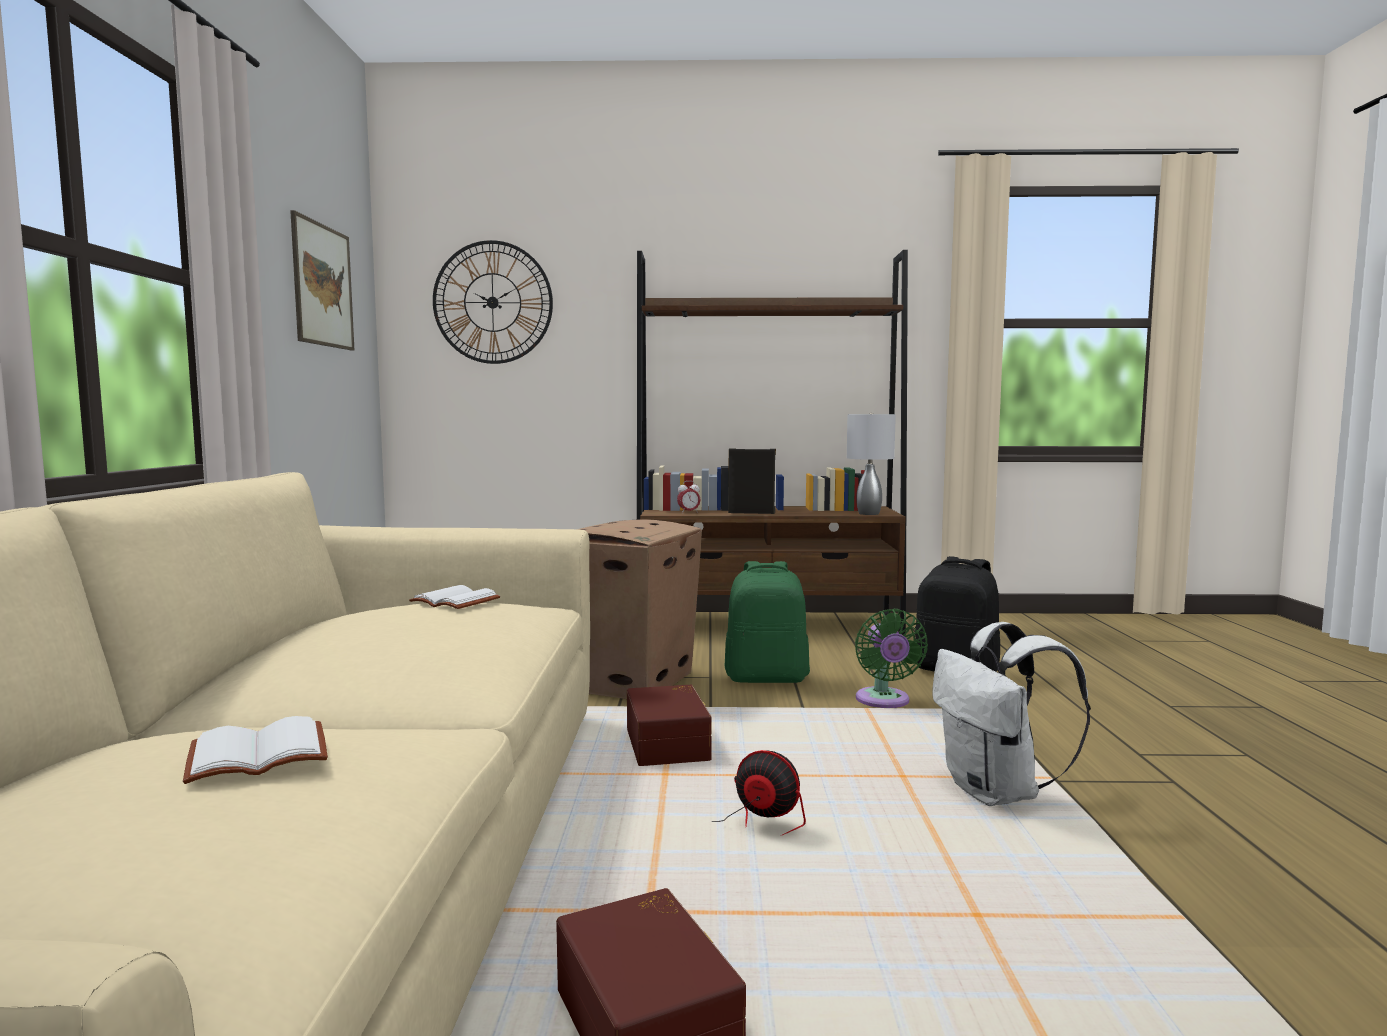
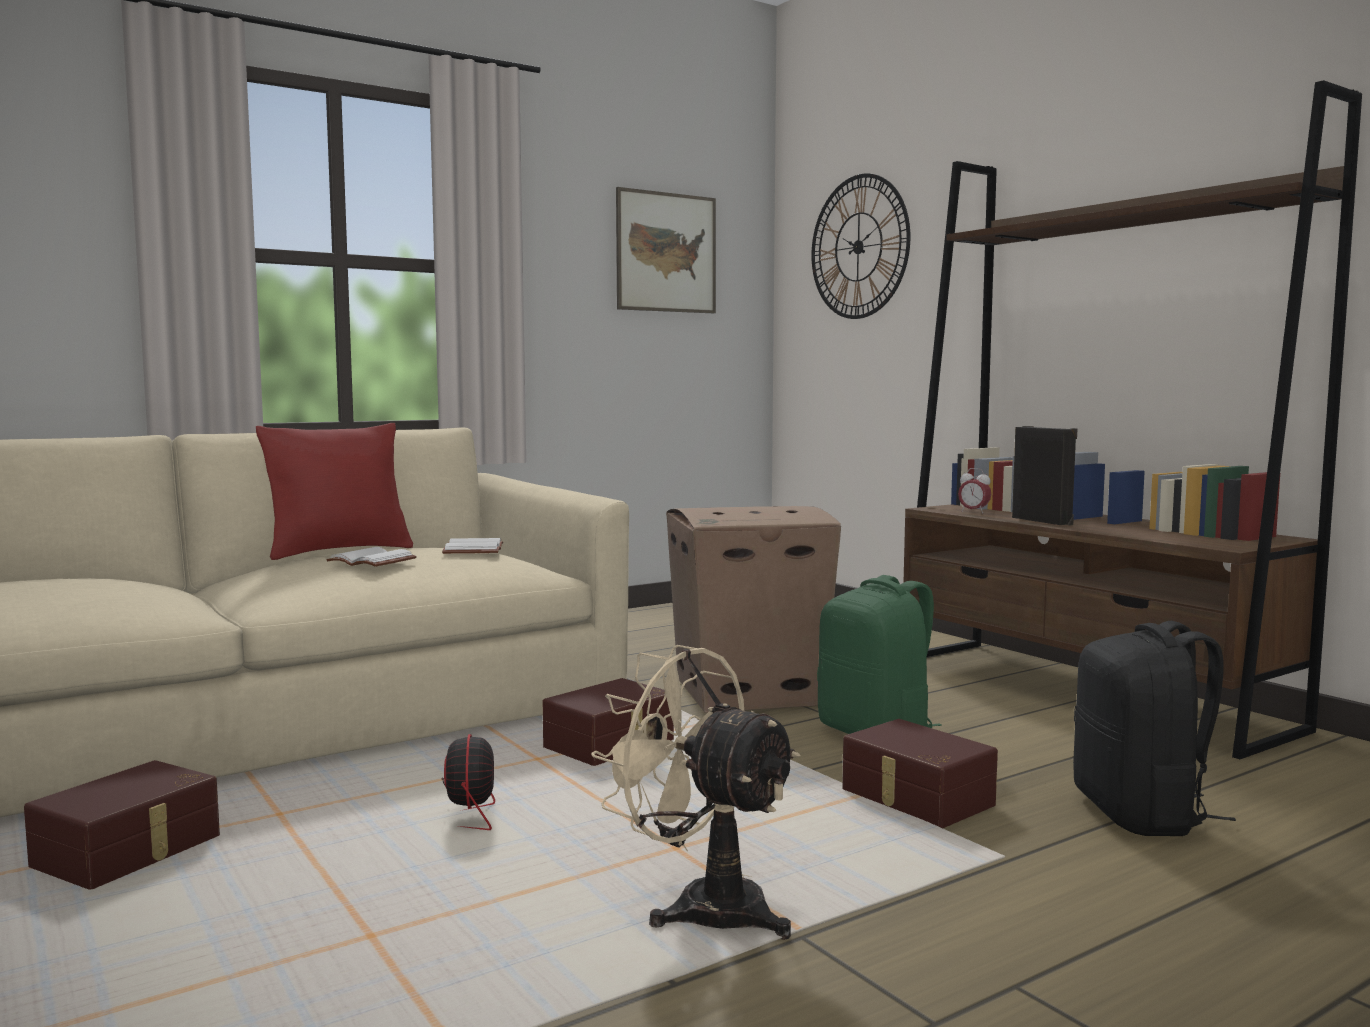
camera: 55 degrees right, 0 degrees up
white book [183,716,328,784] -> white book moved to [326,547,417,567]
grey table lamp [847,413,896,515] -> none
green fan [855,609,928,708] -> brown storage box [842,719,998,828]
white backpack [933,622,1091,806] -> beige fan [591,645,800,940]
none -> red pillow [256,423,413,560]

